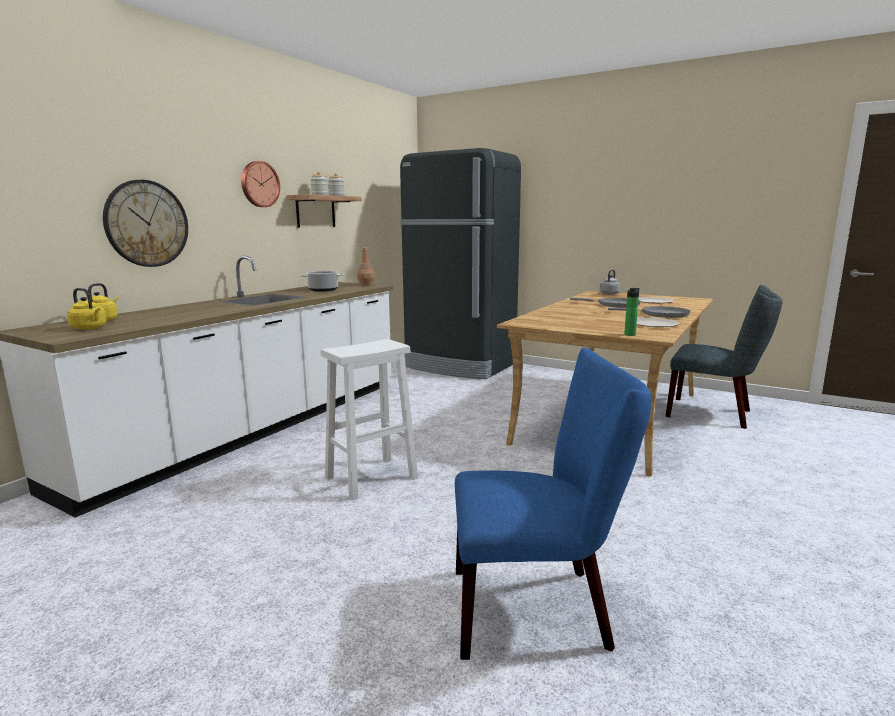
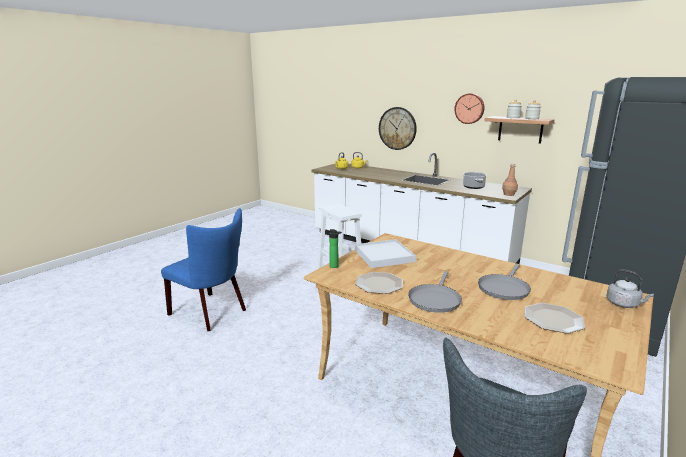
camera: 95 degrees right, 5 degrees up
blue chair [455,347,651,660] -> blue chair turned 60 degrees counterclockwise [161,208,246,331]
none -> white tray [355,239,416,268]

